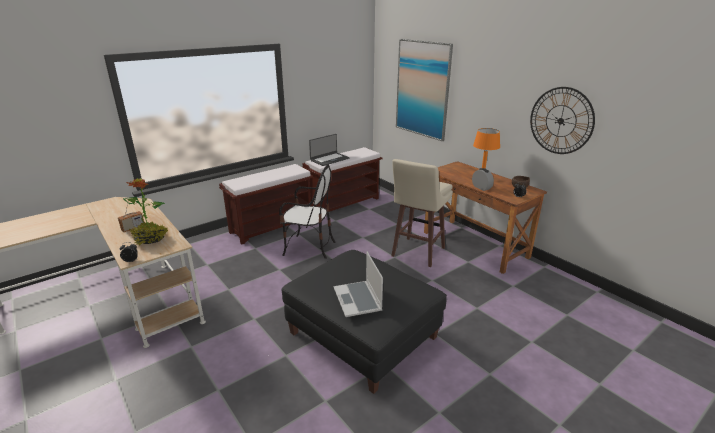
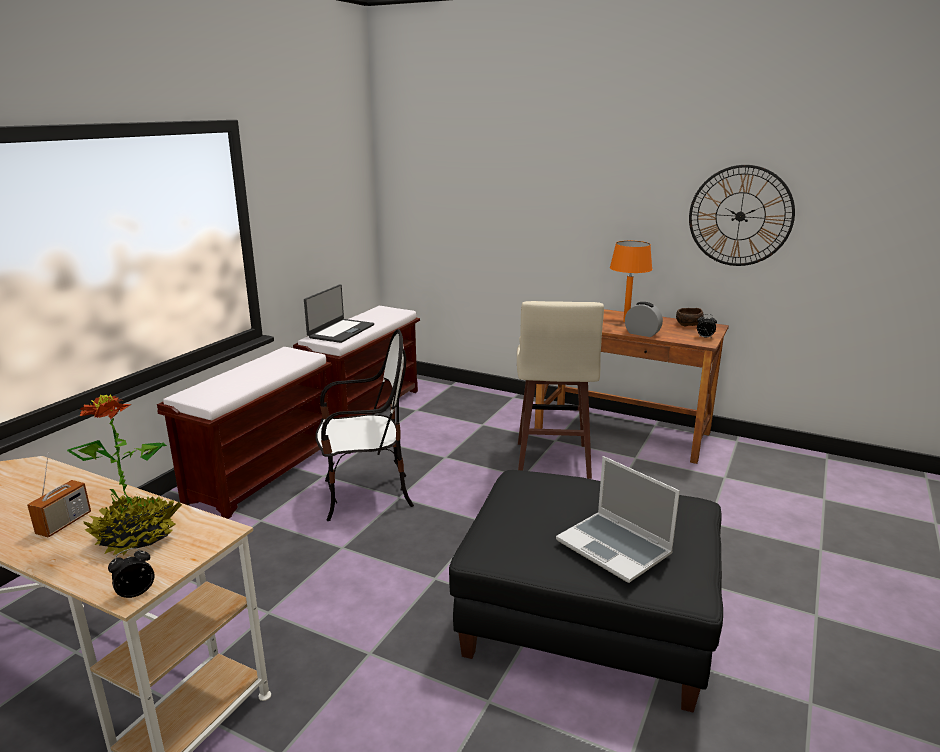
camera: 25 degrees left, 5 degrees down
picture [396,39,453,141] -> none

